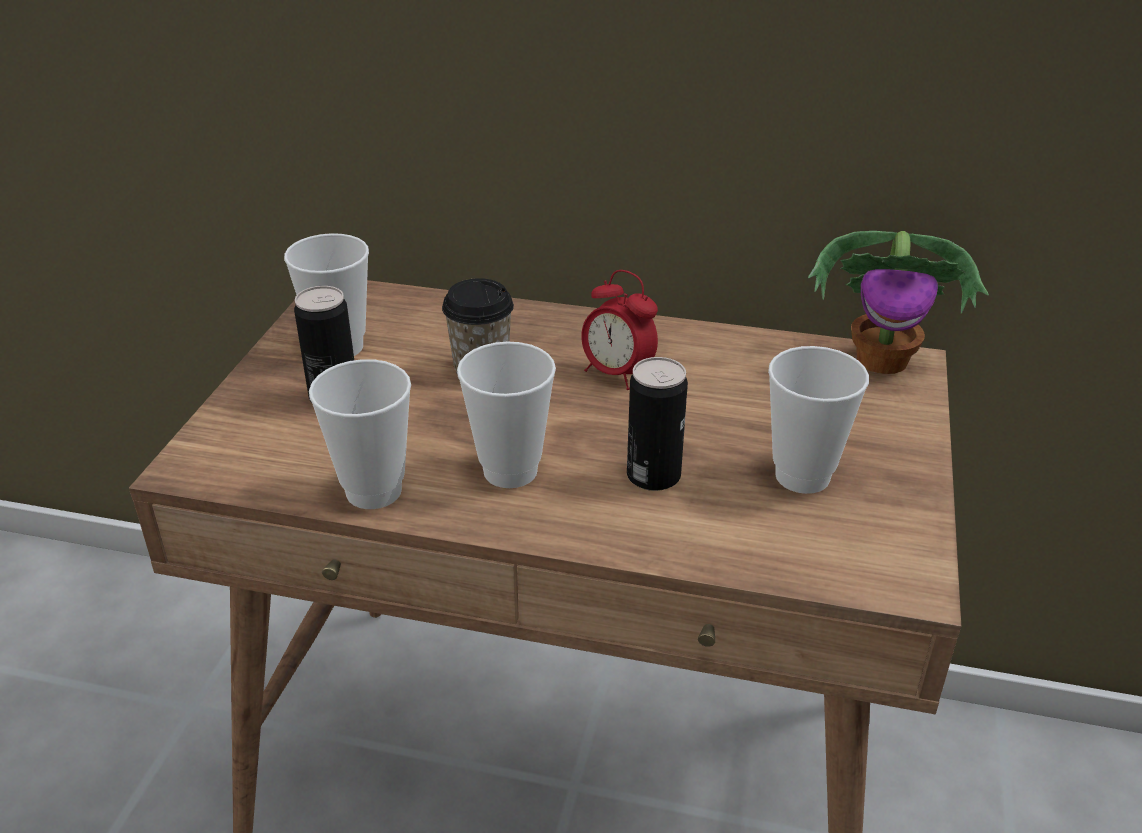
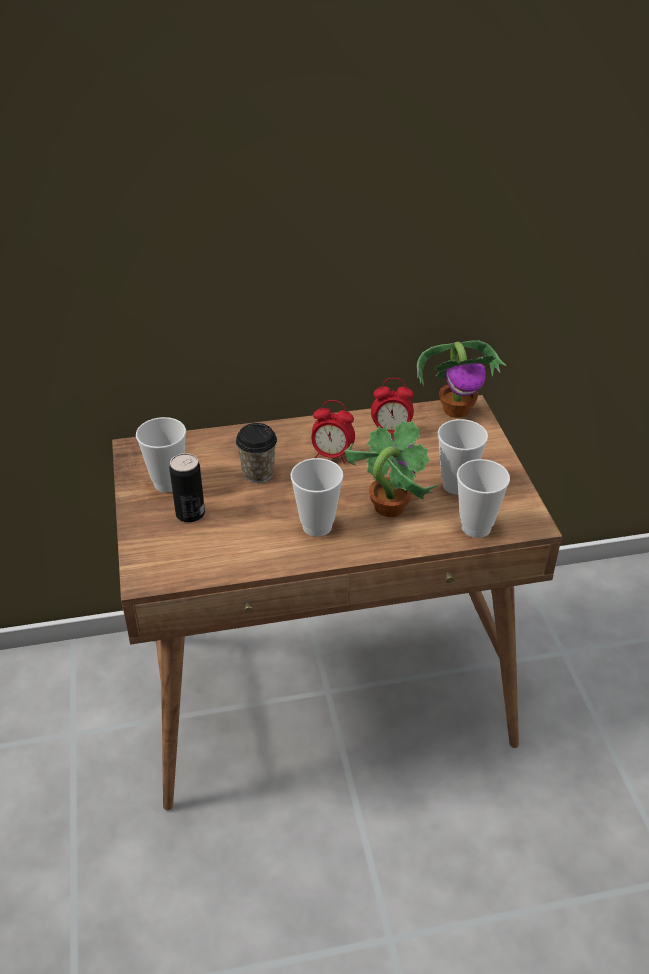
camera: 25 degrees left, 5 degrees up
cup [309,359,411,509] -> cup moved to [457,459,510,538]
can [627,357,688,491] -> potted plant [344,420,438,517]
none -> alarm clock [371,378,414,434]

